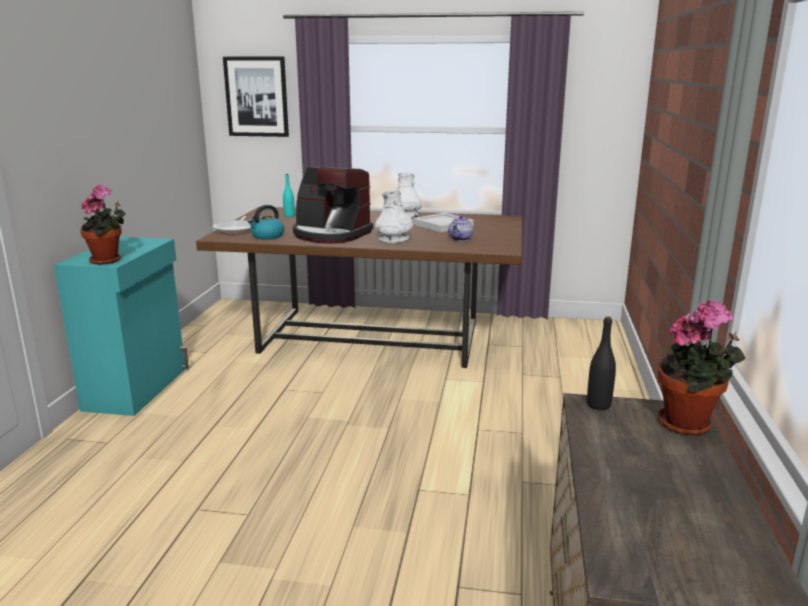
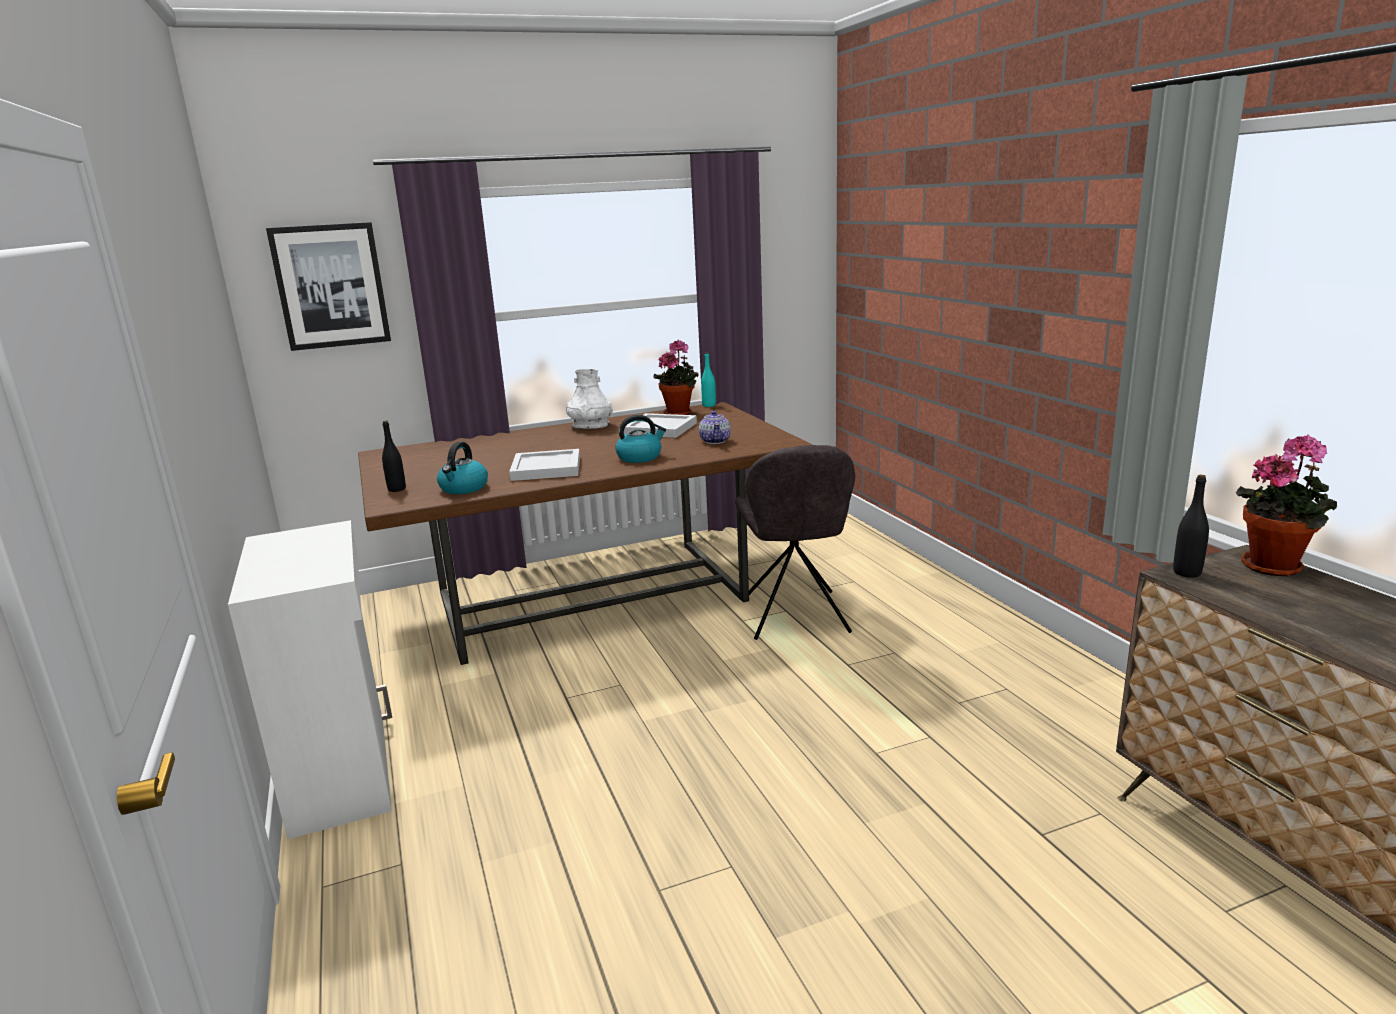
camera: 30 degrees left, 0 degrees up
turquoise cabinet [54,237,189,416] -> white cabinet [228,520,392,839]
potted plant [81,184,126,265] -> potted plant moved to [653,340,698,415]
frying pan [213,216,251,235] -> black bottle [382,421,406,492]
turquoise bottle [283,174,295,217] -> turquoise bottle moved to [701,352,716,407]
coffee machine [293,166,373,244] -> white tray [509,449,580,481]
white vase [375,191,413,243] -> kettle [615,415,666,463]
none -> grey chair [735,445,855,640]

